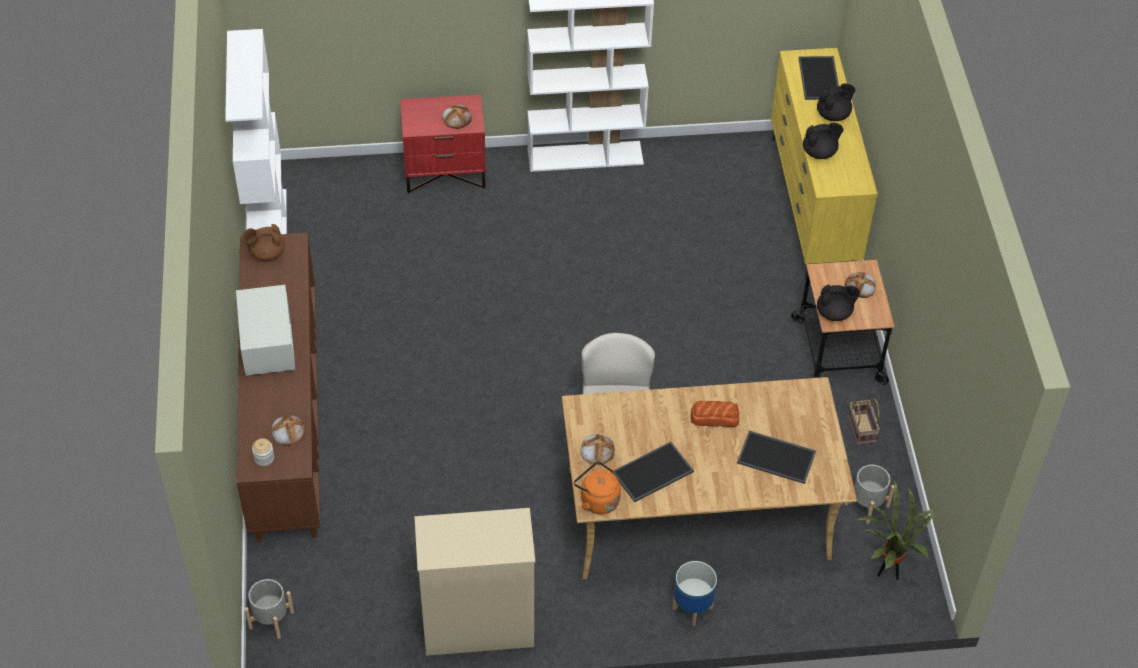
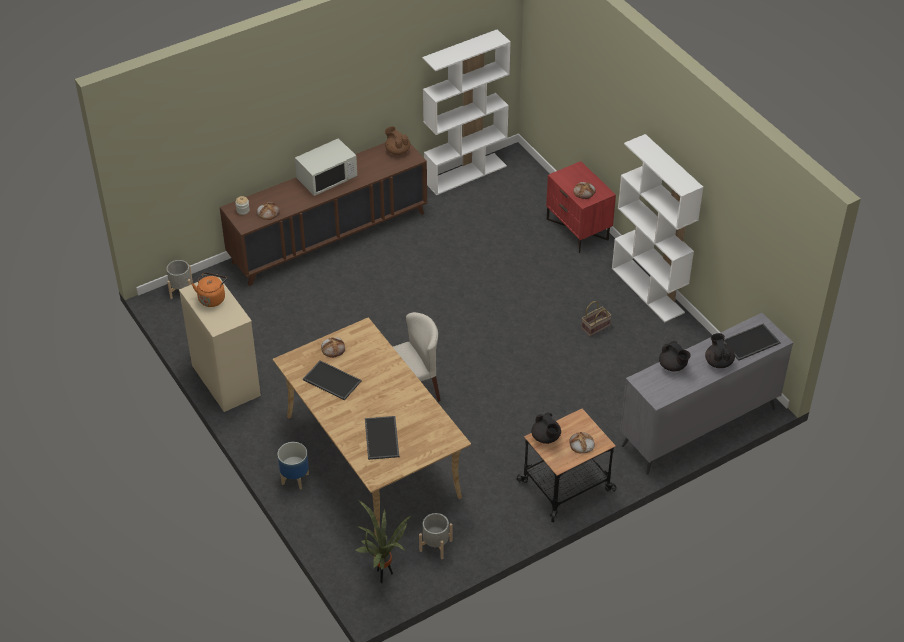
camera: 65 degrees right, 5 degrees down
orange kettle [574,461,621,514] -> orange kettle moved to [192,272,227,307]
bread [691,401,739,427] -> none
yellow dresser [771,48,878,280] -> grey dresser [620,313,793,475]
black teapot [817,84,855,121] -> black teapot turned 135 degrees counterclockwise [705,333,735,368]
basket [848,399,880,445] -> basket moved to [581,301,612,337]

